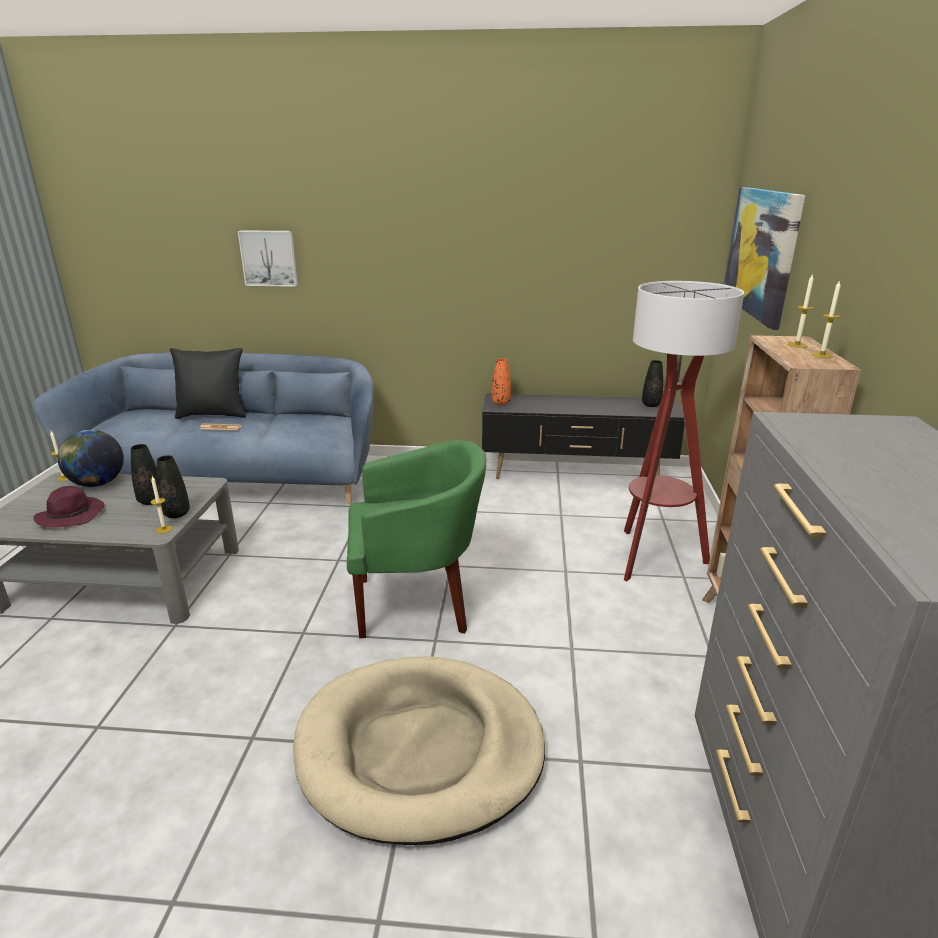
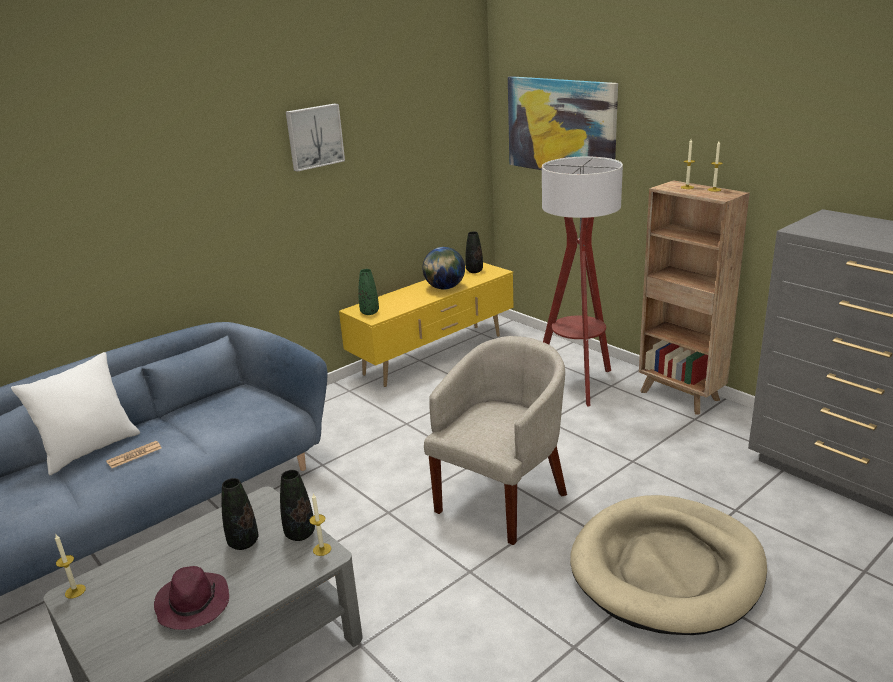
camera: 45 degrees left, 0 degrees up
globe [57,430,124,487] -> globe moved to [422,247,465,290]
black pillow [170,348,246,419] -> white pillow [11,352,140,475]
picture [238,230,298,287] -> picture moved to [286,104,345,172]
green armchair [347,440,486,638] -> beige armchair [424,336,567,545]
black tv stand [482,393,685,479] -> yellow tv stand [339,263,514,387]
orange vase [492,358,511,405] -> green vase [358,269,379,315]

